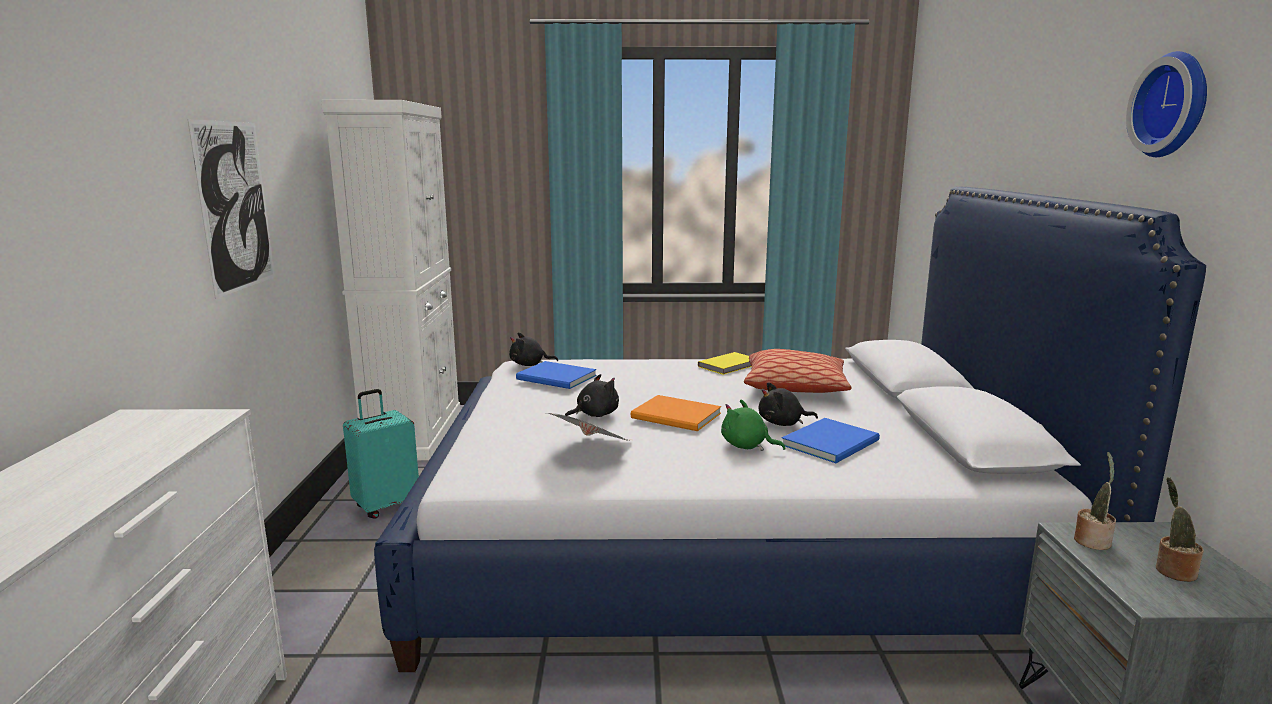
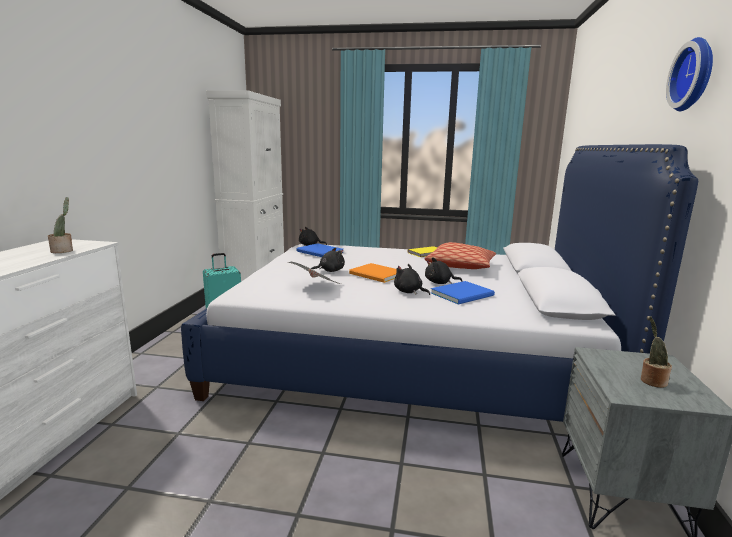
camera: 10 degrees right, 0 degrees up
picture [187,119,275,299] -> none
green plush toy [721,400,785,451] -> black plush toy [394,264,430,295]
potted plant [1074,452,1116,550] -> potted plant moved to [48,197,73,253]

